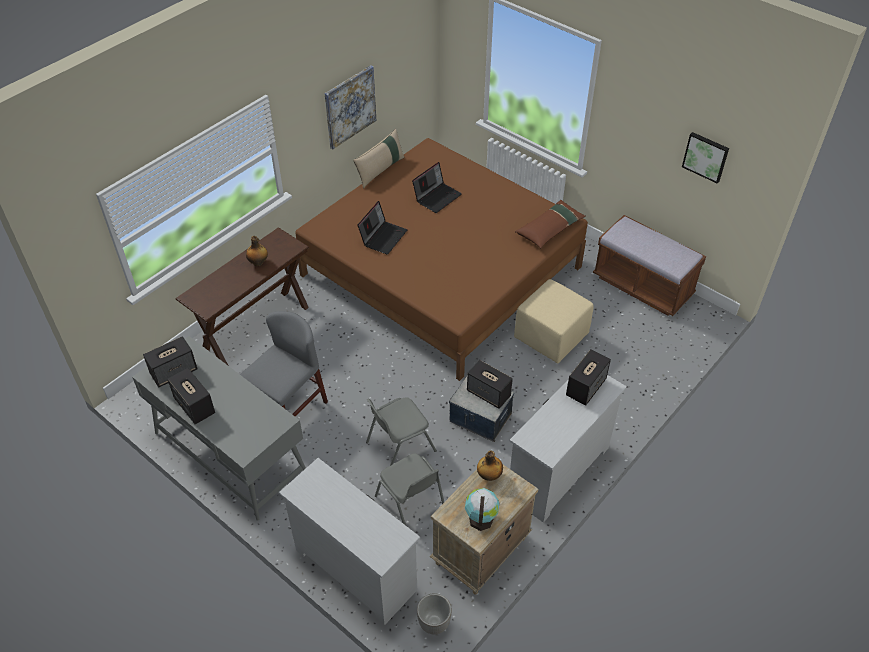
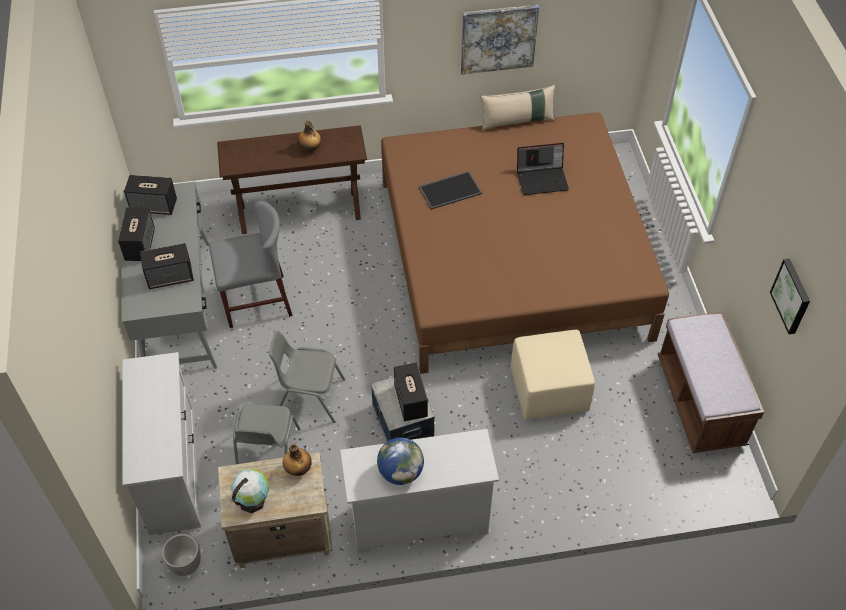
camera: 40 degrees right, 5 degrees up
laptop [357,201,407,255] -> tray [419,171,482,210]
brown pillow [515,200,586,248] -> none
speaker [566,349,611,406] -> speaker moved to [140,243,194,289]
none -> globe [377,438,424,485]

